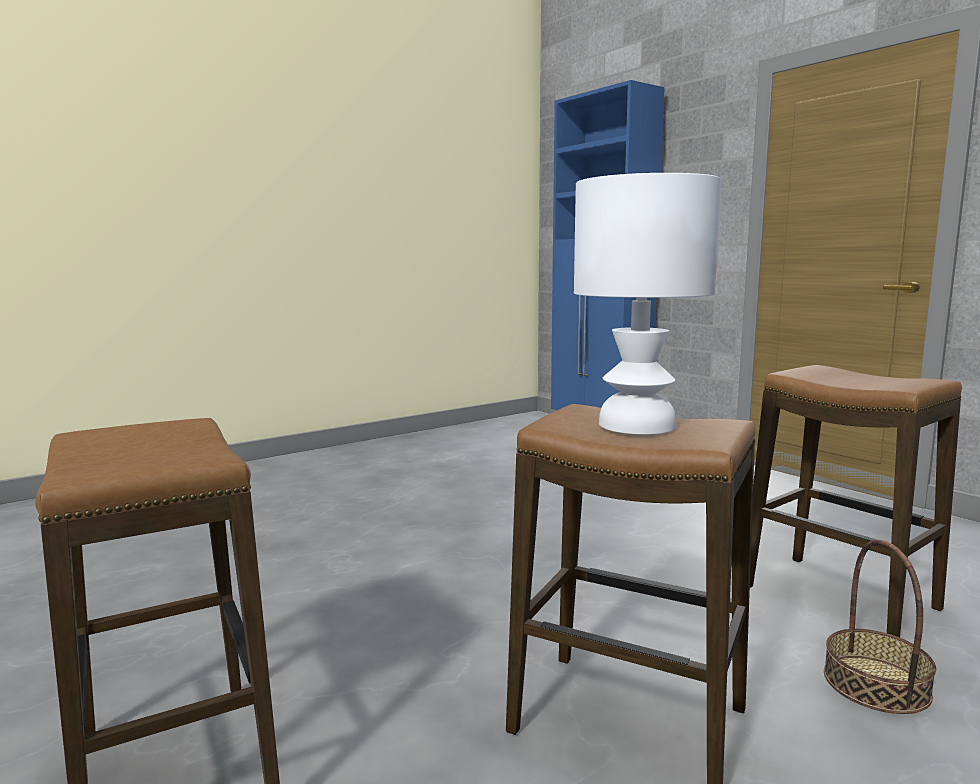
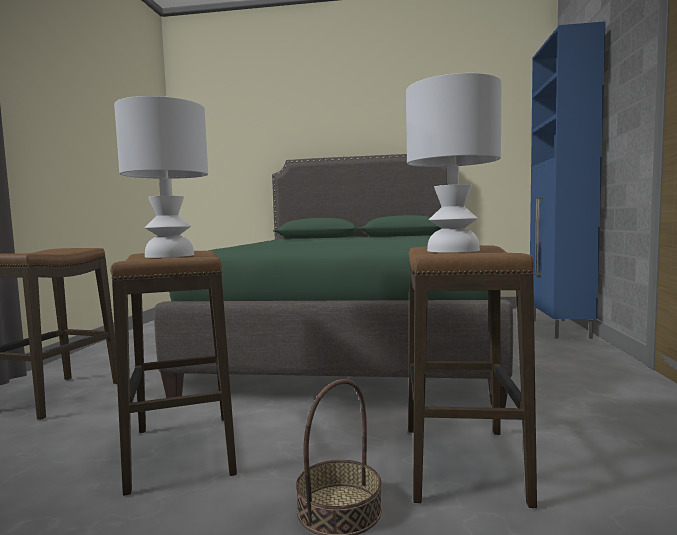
camera: 45 degrees right, 5 degrees down
none -> green bed [154,154,513,408]
none -> white table lamp [406,73,501,253]

